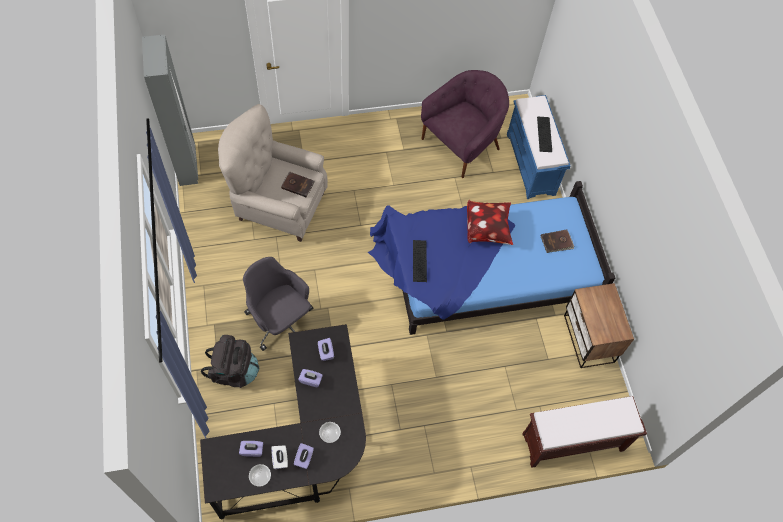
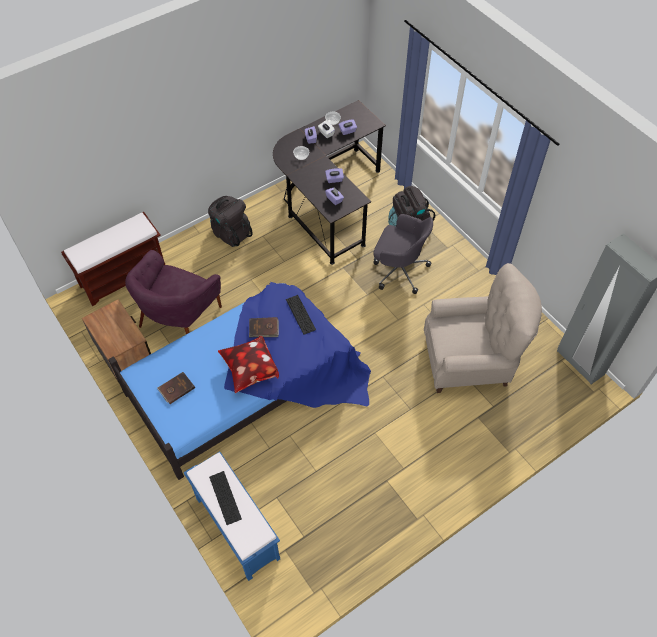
camera: 160 degrees right, 5 degrees down
brown book [281,171,315,198] -> brown book moved to [249,317,279,338]
purple armchair [421,70,509,178] -> purple armchair moved to [125,250,222,334]
none -> black backpack [208,196,253,247]

